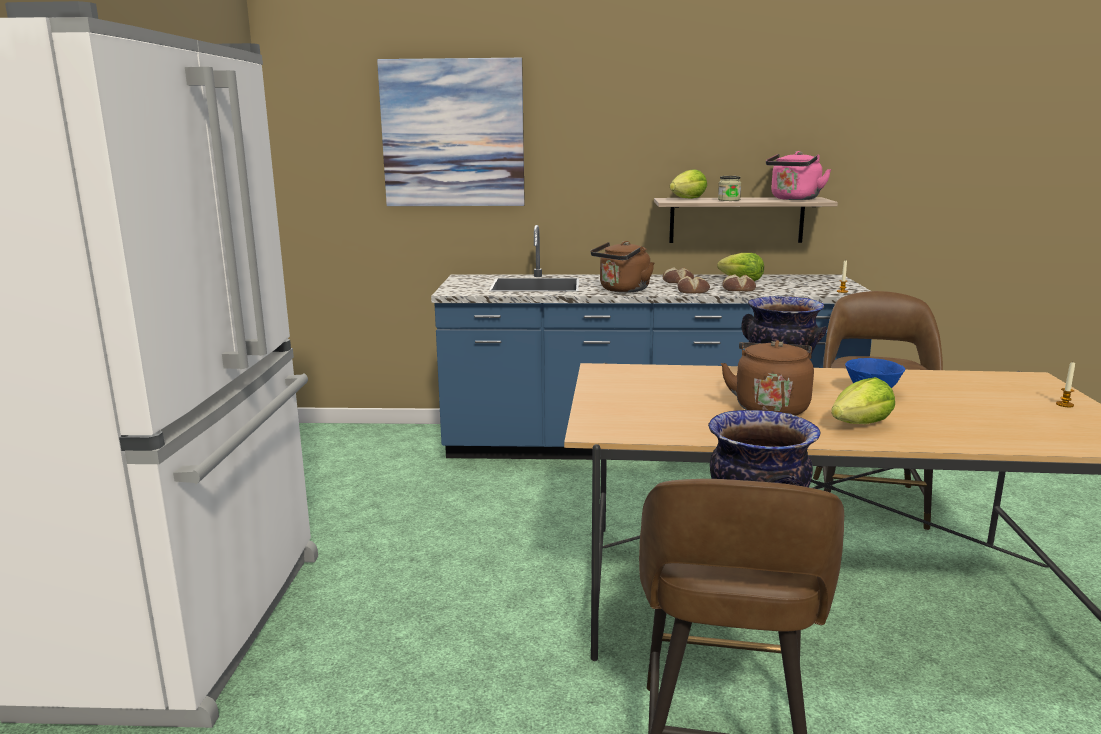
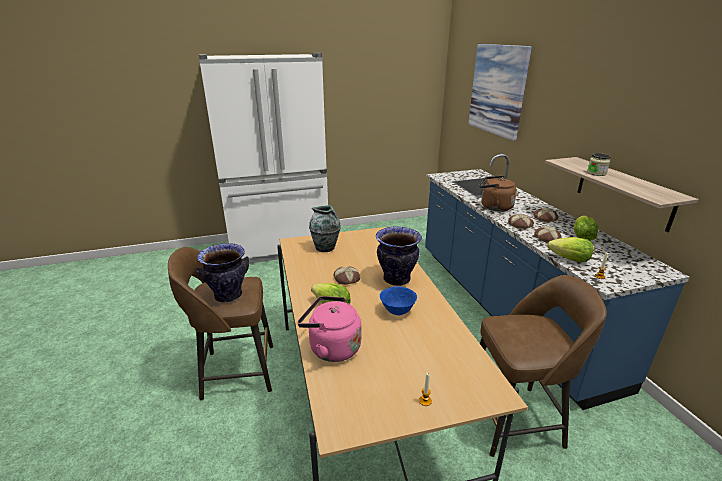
camera: 70 degrees right, 10 degrees up
lettuce [670,169,707,199] -> lettuce moved to [547,237,594,263]
brown kettle [721,340,814,416] -> bread [334,266,360,285]
pink kettle [766,151,832,200] -> pink kettle moved to [297,296,361,362]
none -> vase [309,205,341,252]

